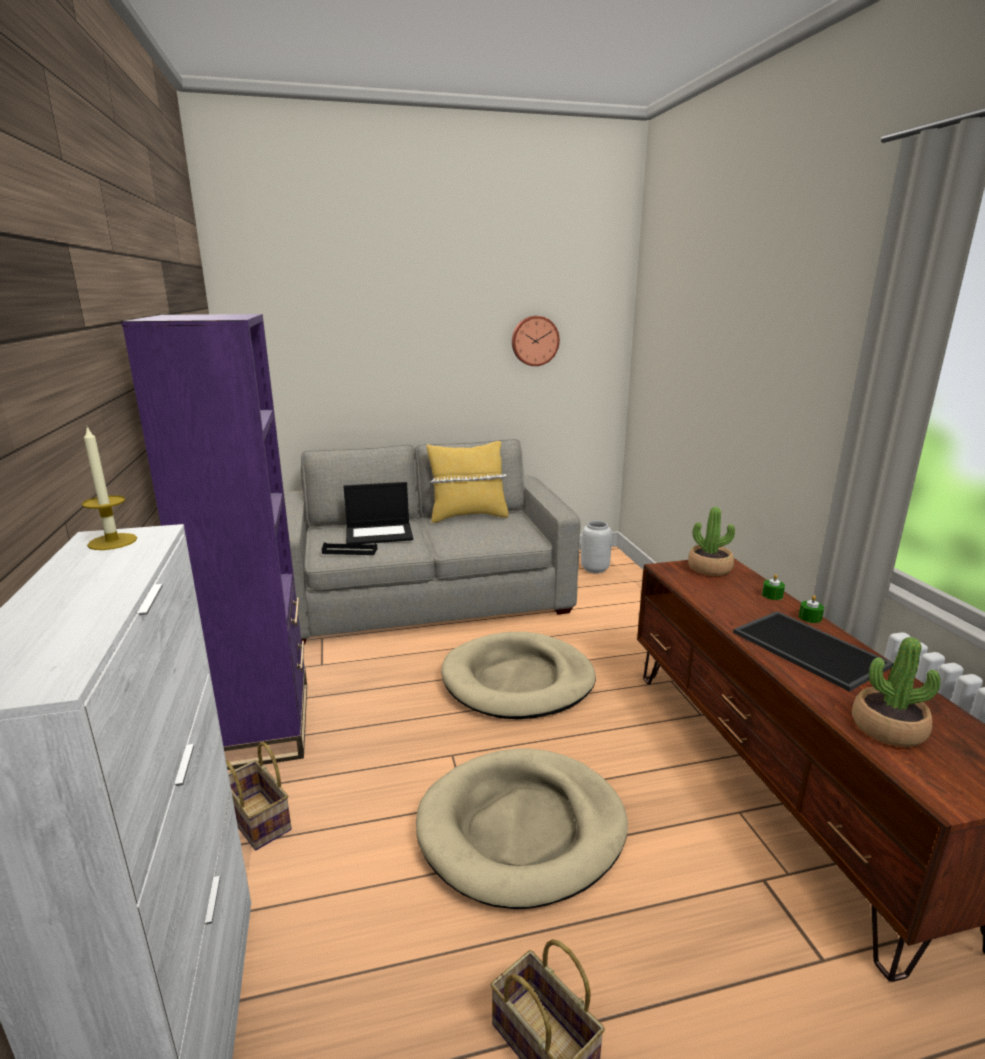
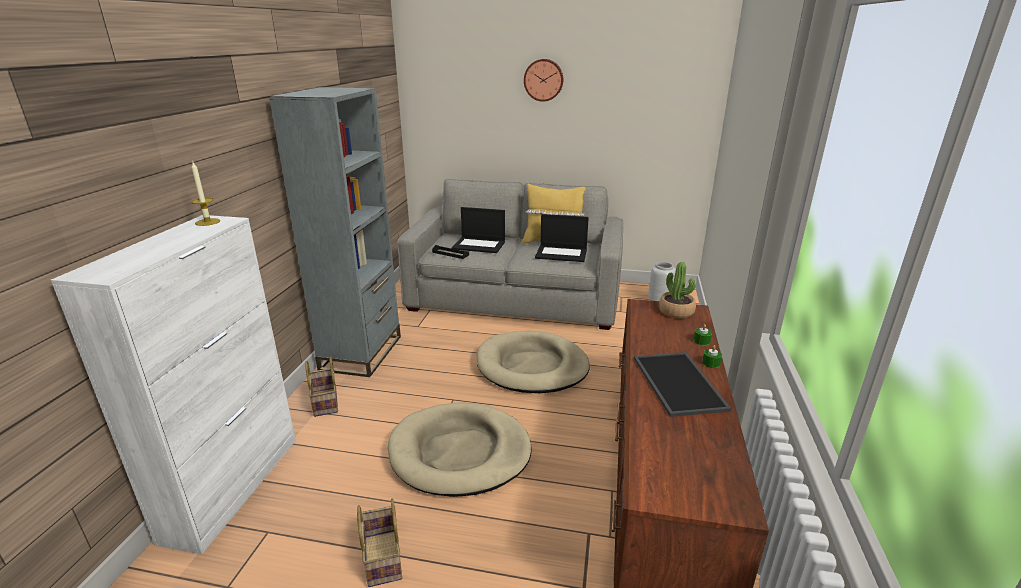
camera: 25 degrees right, 5 degrees up
purple bookcase [121,314,307,770] -> grey bookcase [269,87,401,377]
wall clock [512,316,560,366] -> wall clock moved to [524,59,563,102]
potted plant [852,637,941,747] -> none
none -> laptop [535,214,589,262]

